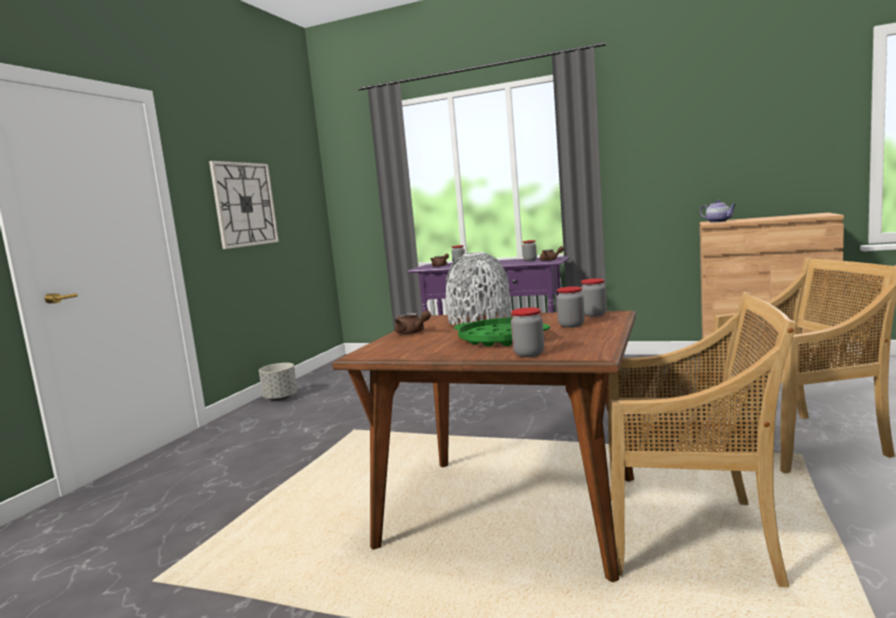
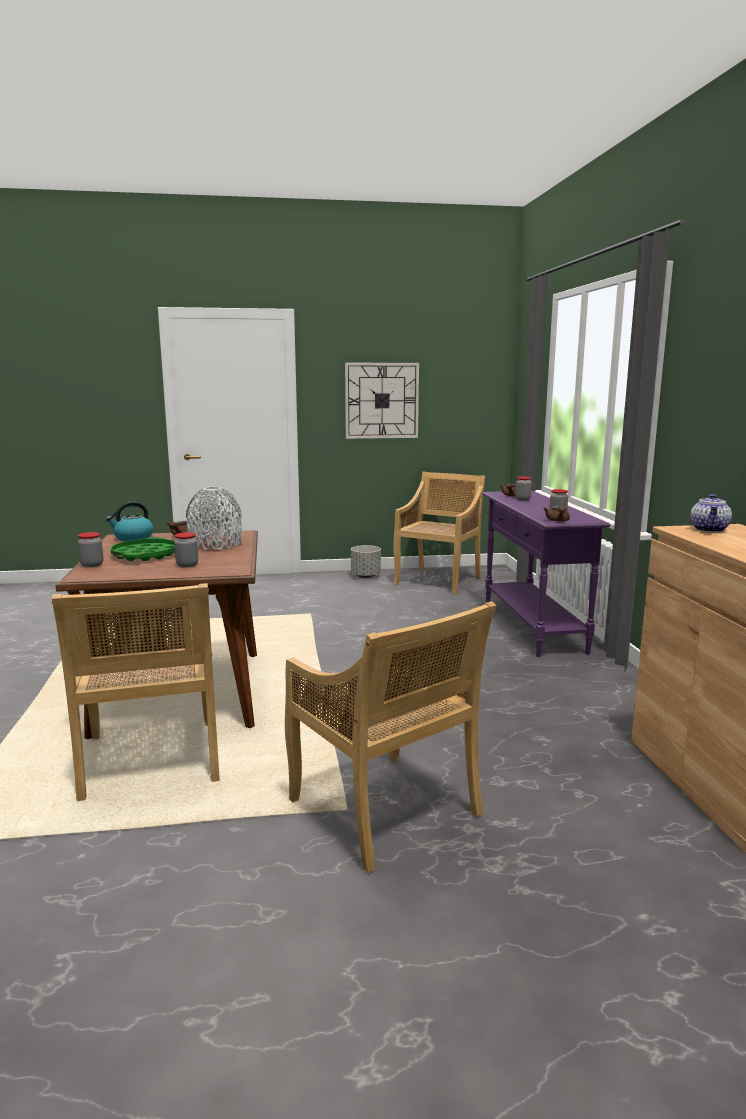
camera: 60 degrees right, 5 degrees up
jar [581,278,607,317] -> none
none -> kettle [106,501,154,541]
none -> beige chair [393,472,485,594]

